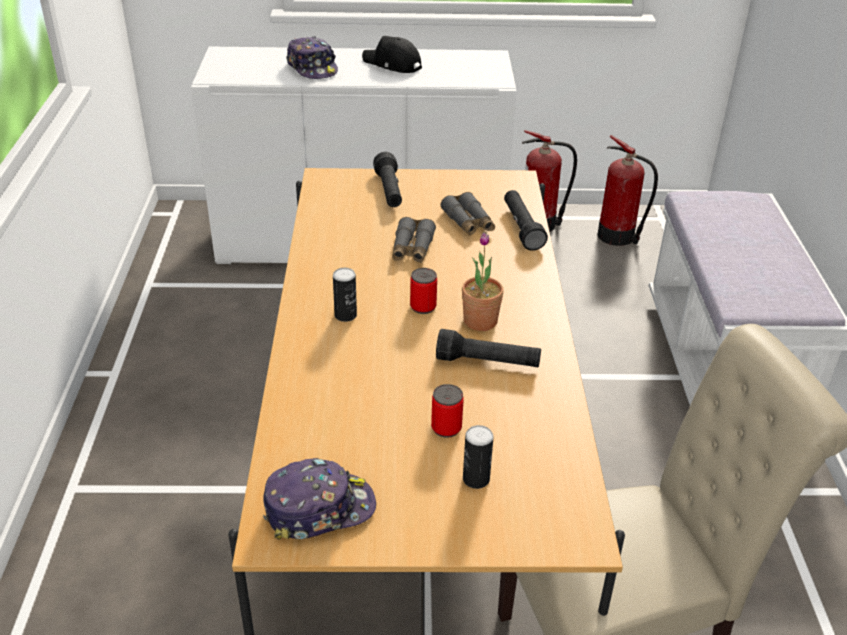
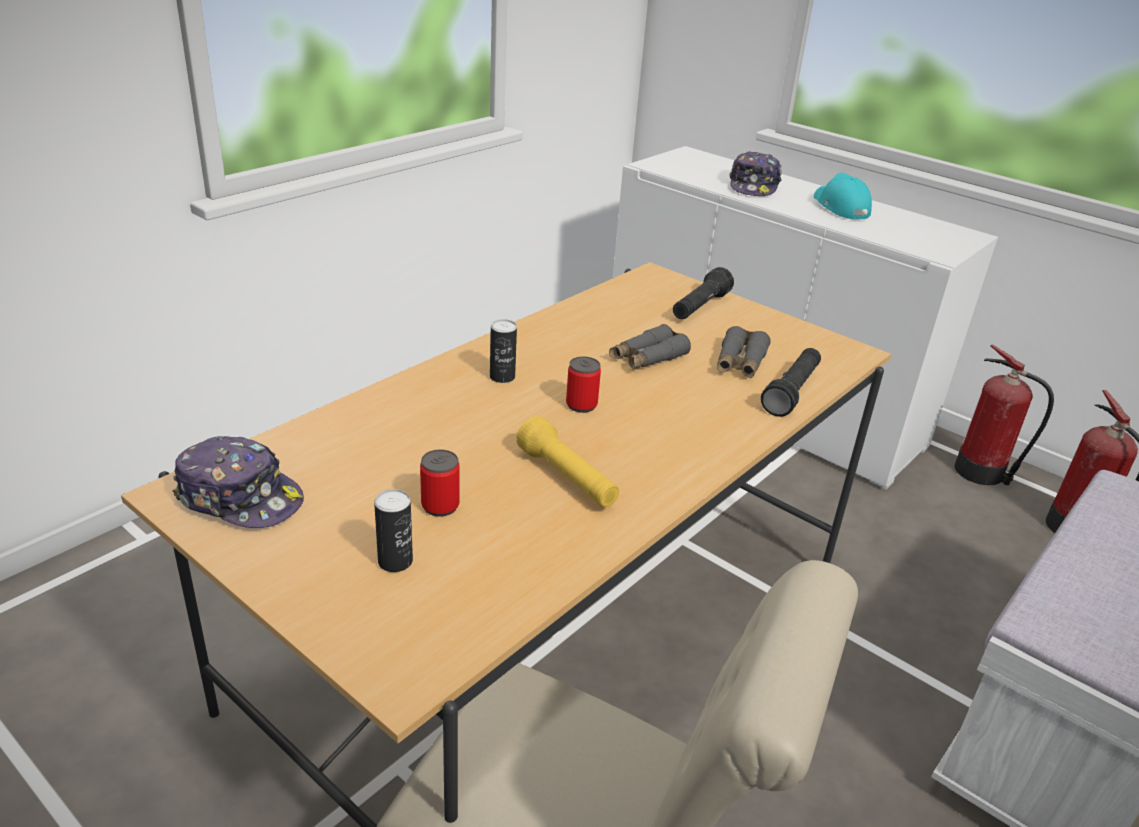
camera: 40 degrees right, 5 degrees down
black cap [362,36,422,73] -> turquoise cap [814,173,872,219]
black flashlight [436,329,541,367] -> yellow flashlight [516,416,619,507]
potted plant [462,232,504,331] -> none

